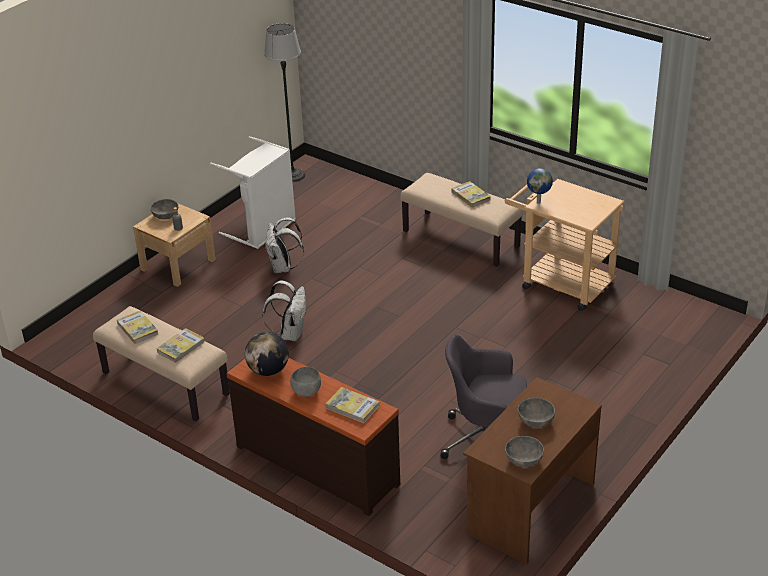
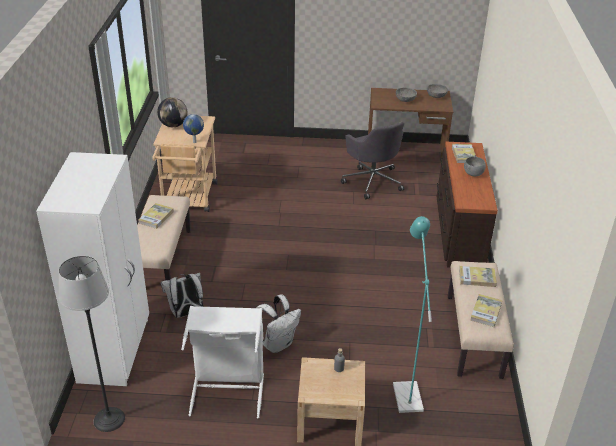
camera: 125 degrees left, 0 degrees up
grey bowl [150,199,178,220] -> none
globe [245,332,289,376] -> globe moved to [157,97,187,127]
white backpack [262,281,306,342] -> white backpack moved to [161,273,203,318]
none -> white wardrobe [36,152,149,386]
none -> turquoise floor lamp [393,216,432,413]

